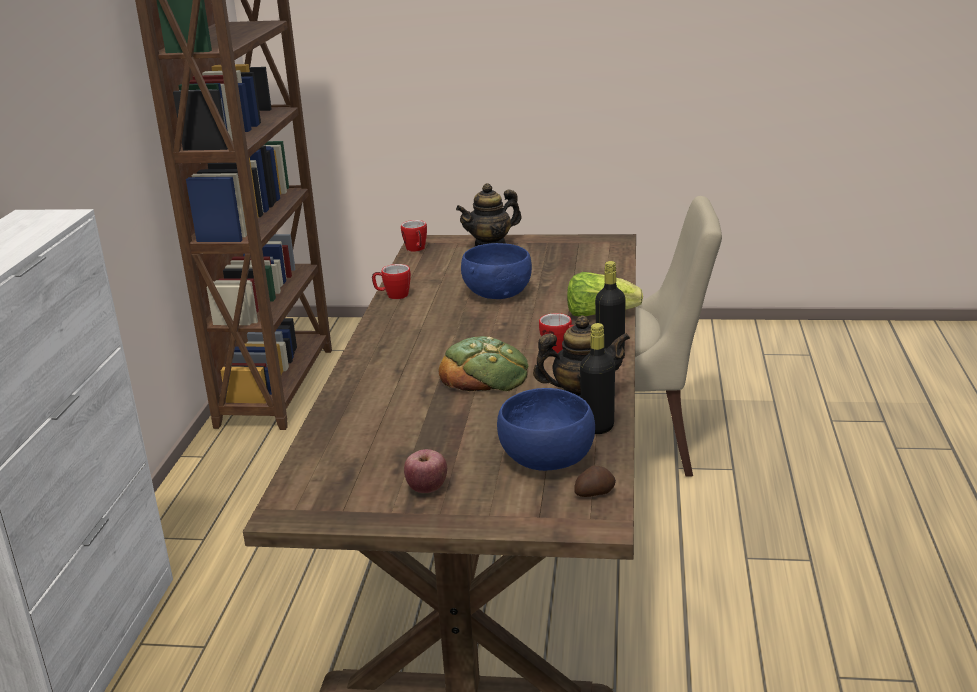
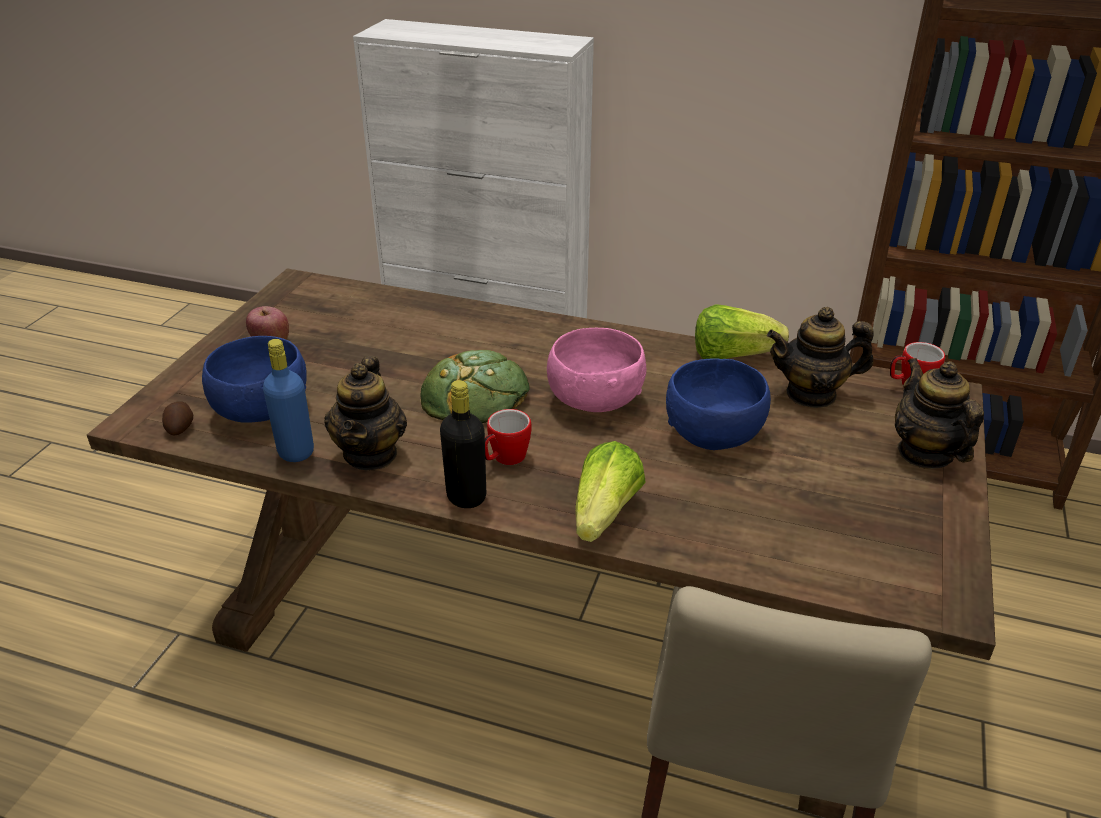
camera: 100 degrees right, 10 degrees up
mug [372,264,411,299] -> lettuce [695,304,789,359]
black bottle [580,323,615,434] -> blue bottle [263,339,314,462]
none -> pink bowl [547,328,646,412]
none -> teapot [767,307,874,408]

